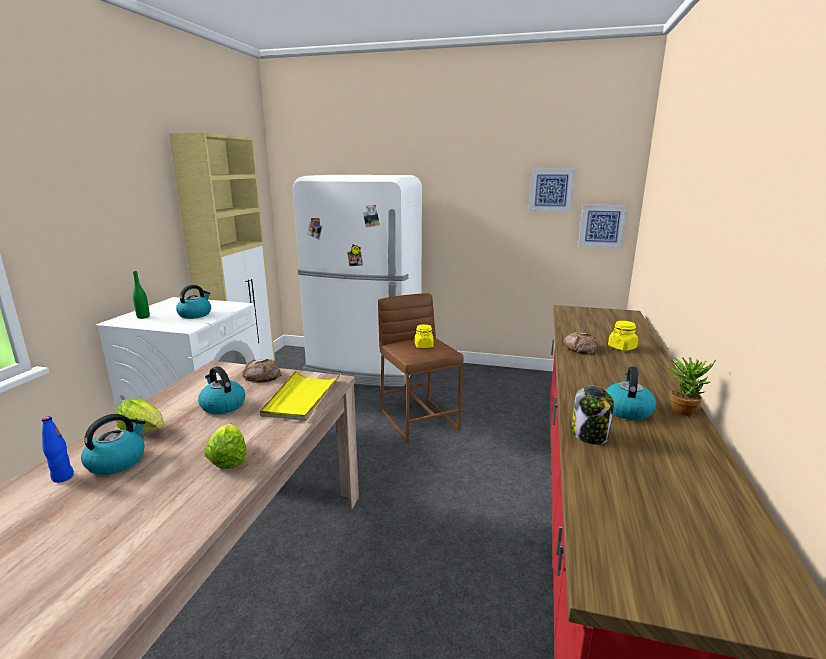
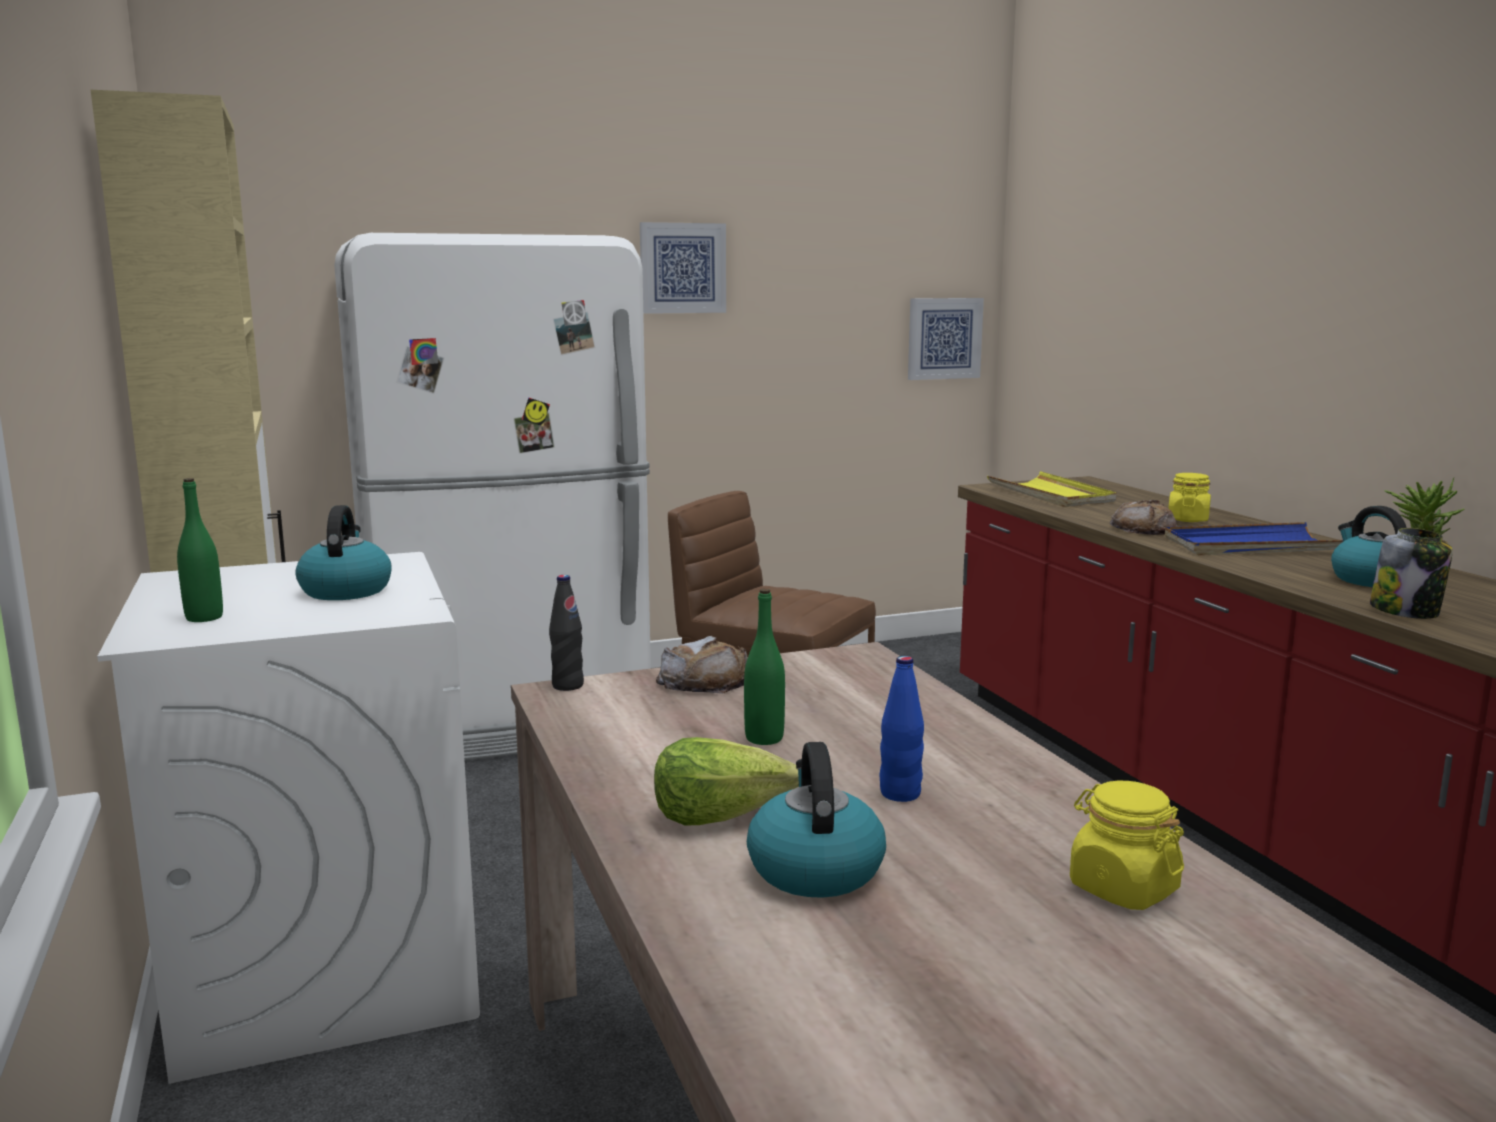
camera: 35 degrees left, 5 degrees down
blue bottle [42,416,74,483] -> blue bottle moved to [880,656,924,802]
kettle [198,366,245,414] -> green bottle [744,589,785,745]
lettuce [204,424,247,469] -> none
yellow tray [260,370,341,421] -> yellow tray moved to [987,471,1117,507]
yellow jar [415,324,434,348] -> yellow jar moved to [1070,781,1184,910]
picture [529,168,575,212] -> picture moved to [640,222,726,314]
none -> black bottle [549,575,584,691]
none -> blue tray [1165,522,1343,555]

